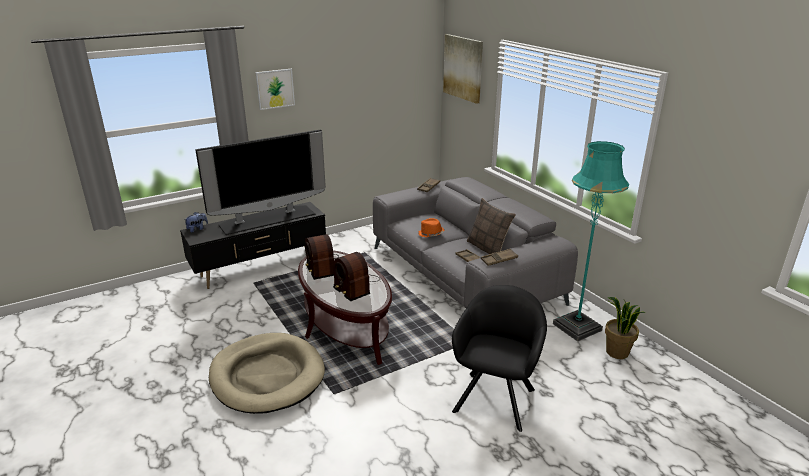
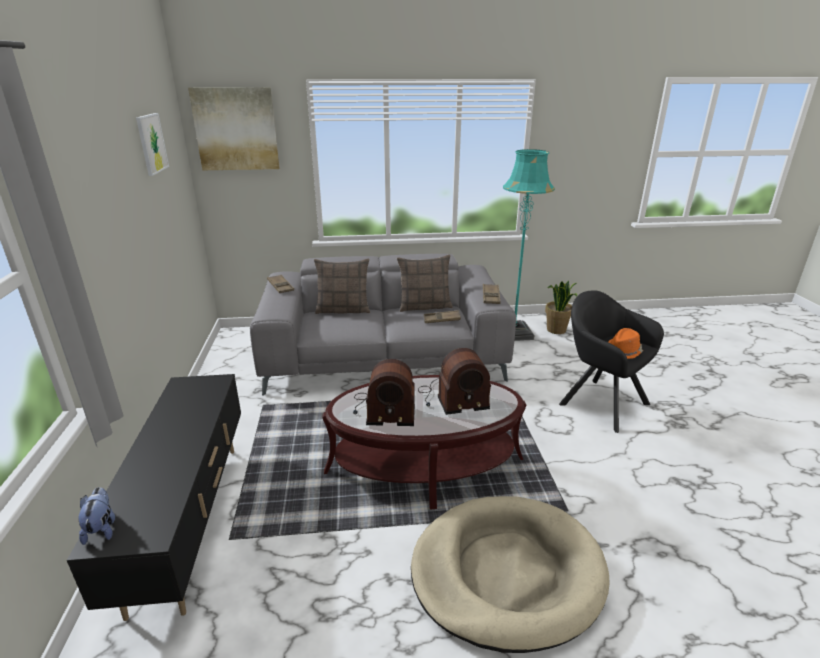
camera: 65 degrees left, 0 degrees up
television [195,129,326,235] -> none
picture [255,69,295,110] -> picture moved to [136,113,169,176]
orange hat [418,218,445,237] -> orange hat moved to [608,328,643,359]
none -> pillow [314,259,370,314]

